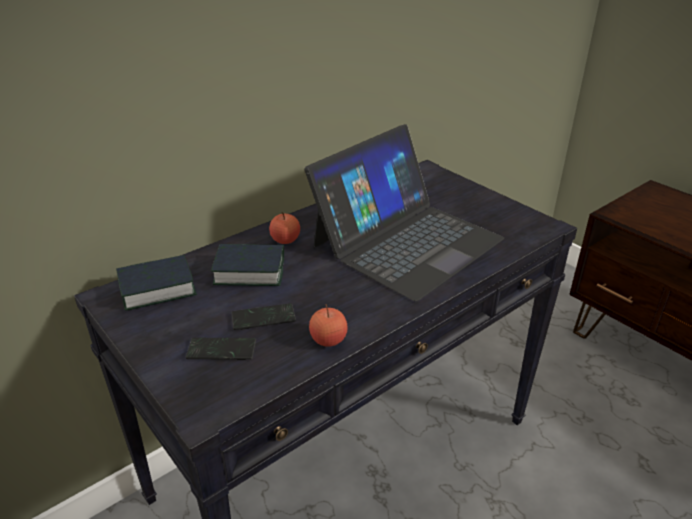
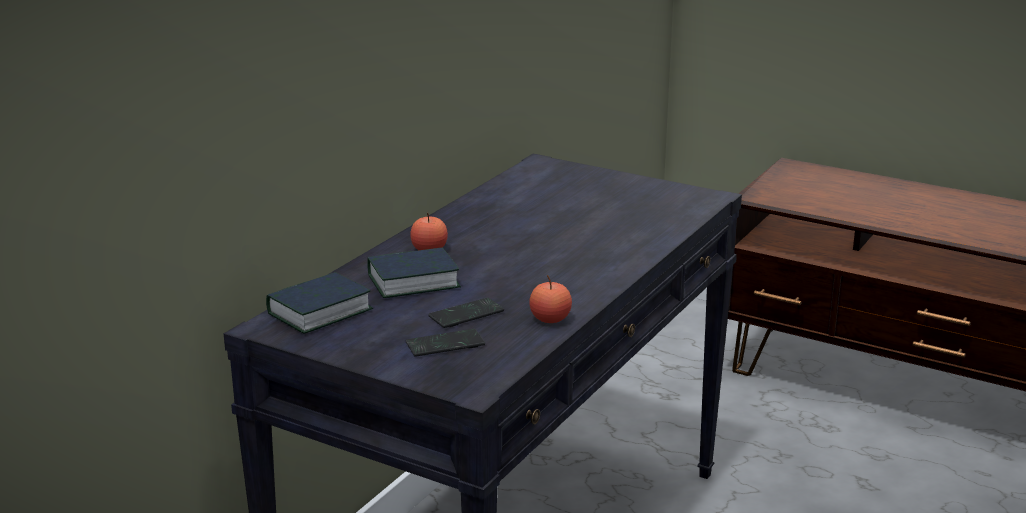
camera: 20 degrees left, 10 degrees down
laptop [305,124,504,301] -> none

